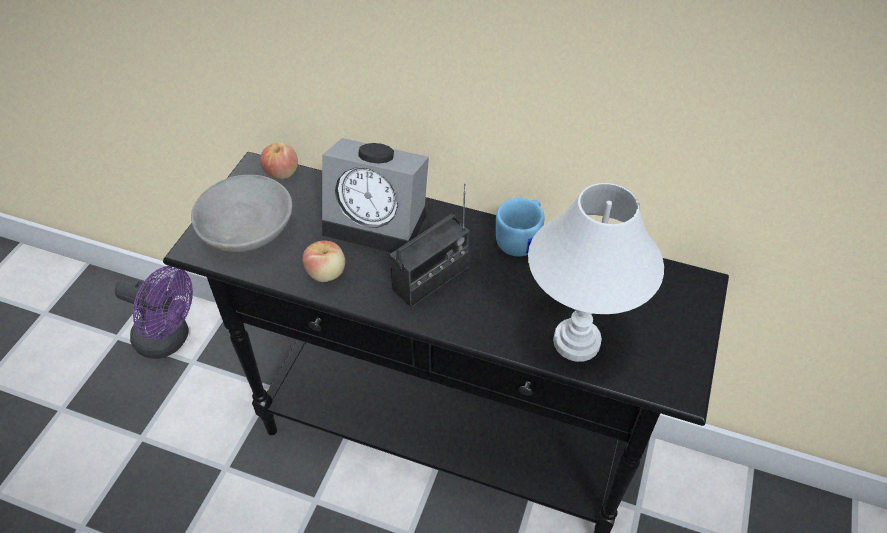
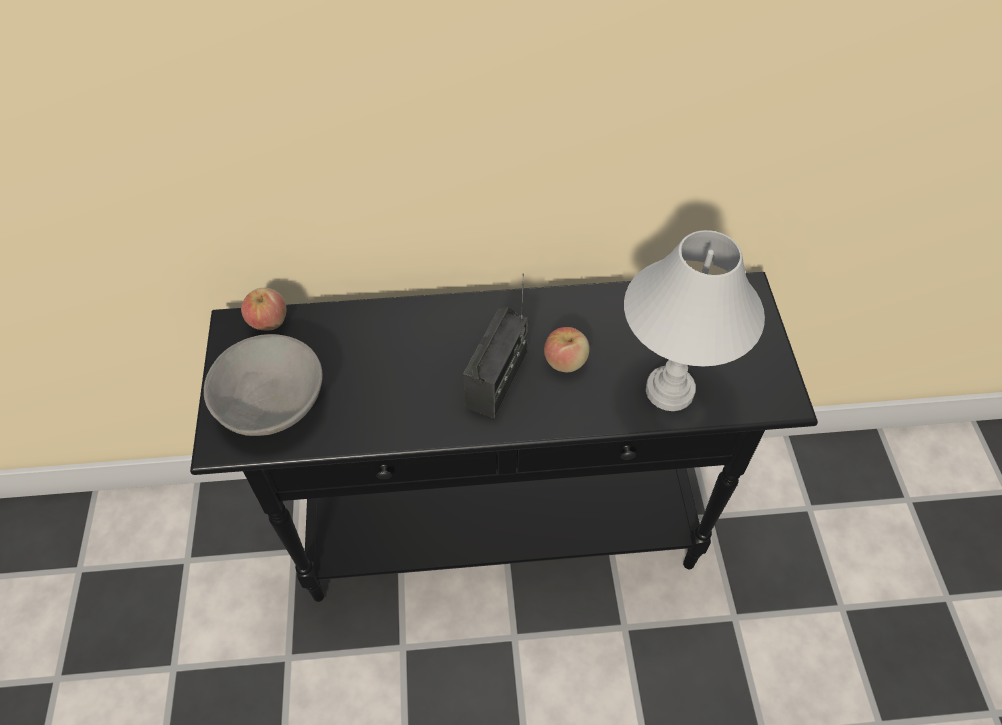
camera: 25 degrees left, 5 degrees up
purple fan [115,266,193,359] -> none
apple [302,240,345,282] -> apple moved to [544,327,589,372]
alarm clock [322,138,429,253] -> none
blue mug [496,198,545,256] -> none

